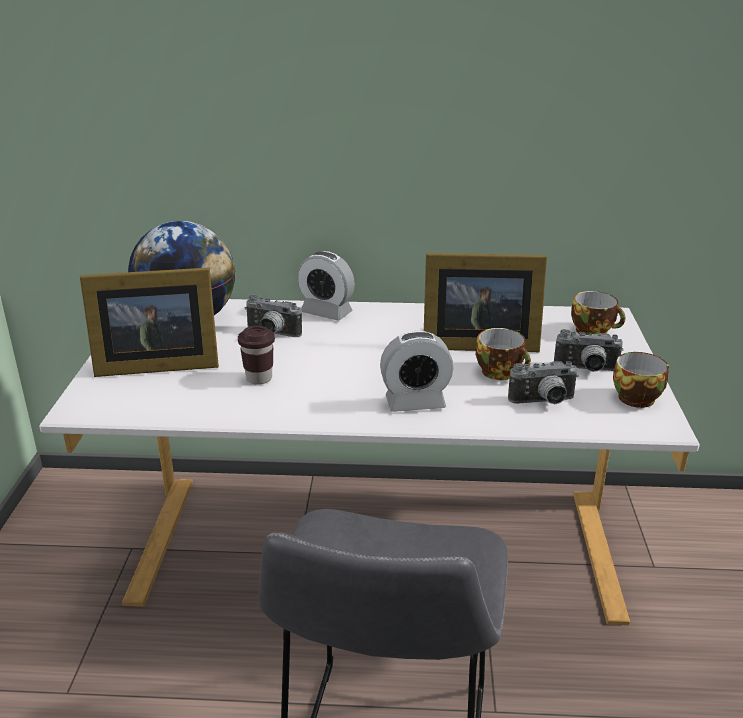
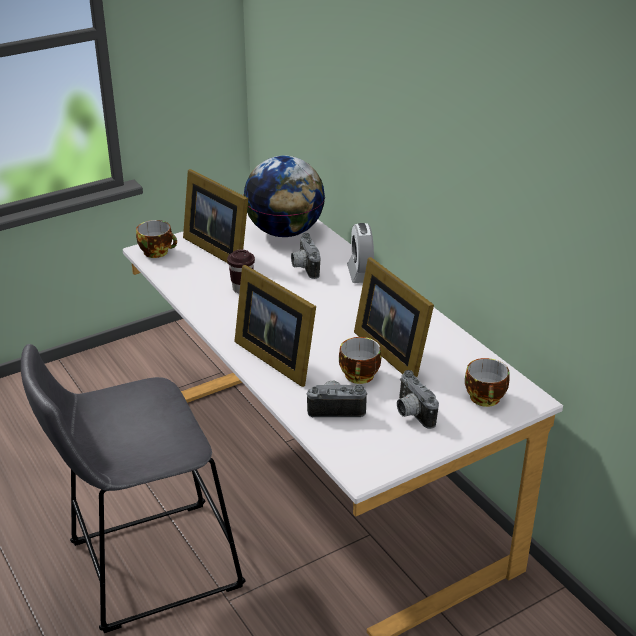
camera: 55 degrees right, 5 degrees up
alarm clock [380,331,454,412] -> picture frame [234,265,316,387]
camera [508,361,579,404] -> camera turned 135 degrees clockwise [306,381,367,417]
cup [613,352,669,408] -> cup moved to [136,220,177,258]

